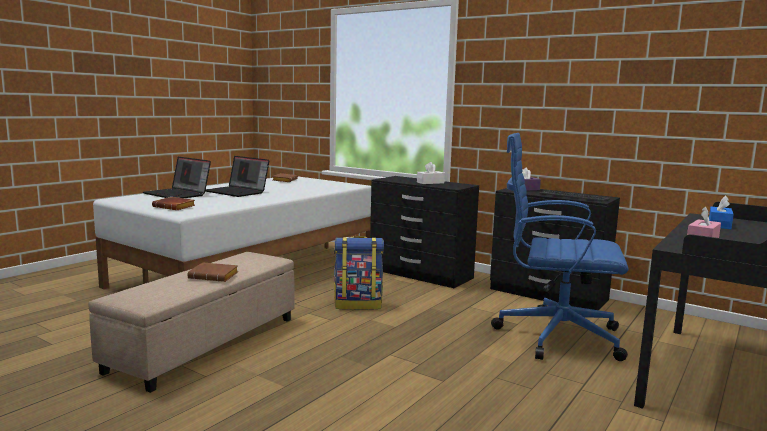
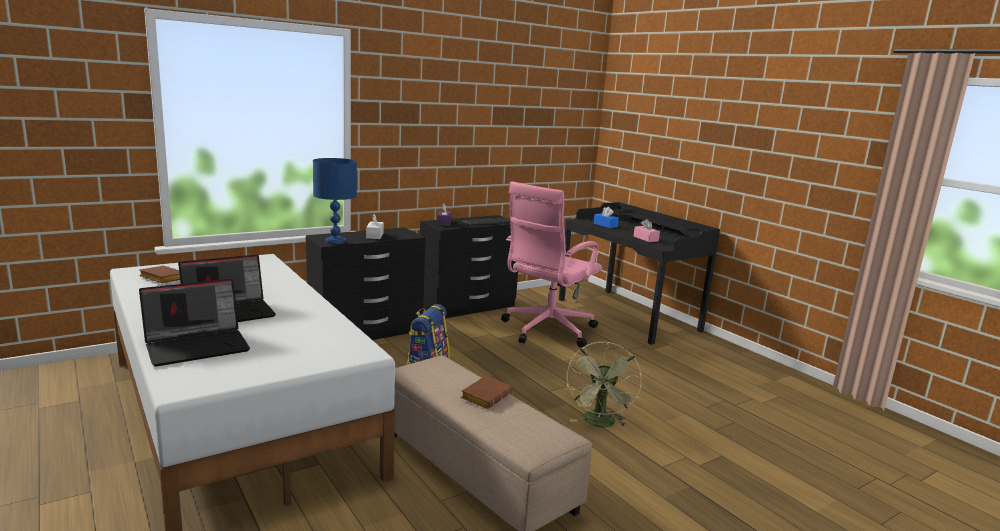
camera: 70 degrees left, 5 degrees up
brown book [152,197,195,210] -> none
blue office chair [491,133,629,361] -> pink office chair [501,181,602,348]
none -> blue table lamp [313,158,357,244]
none -> green fan [567,342,642,428]

